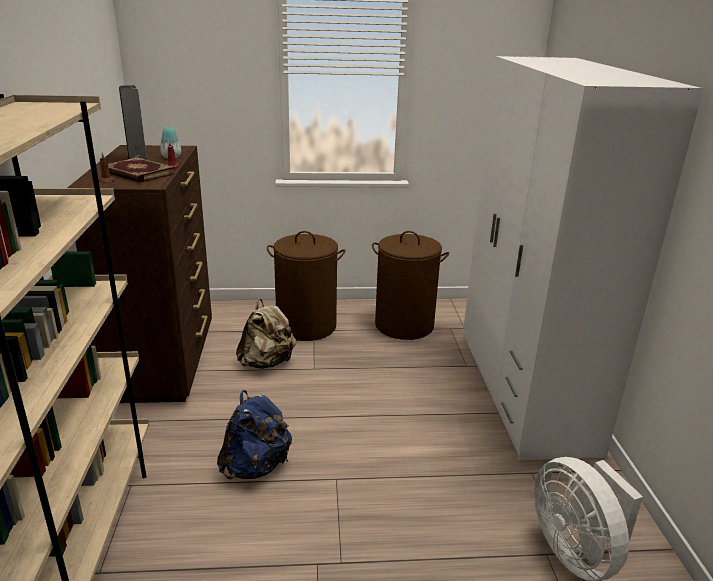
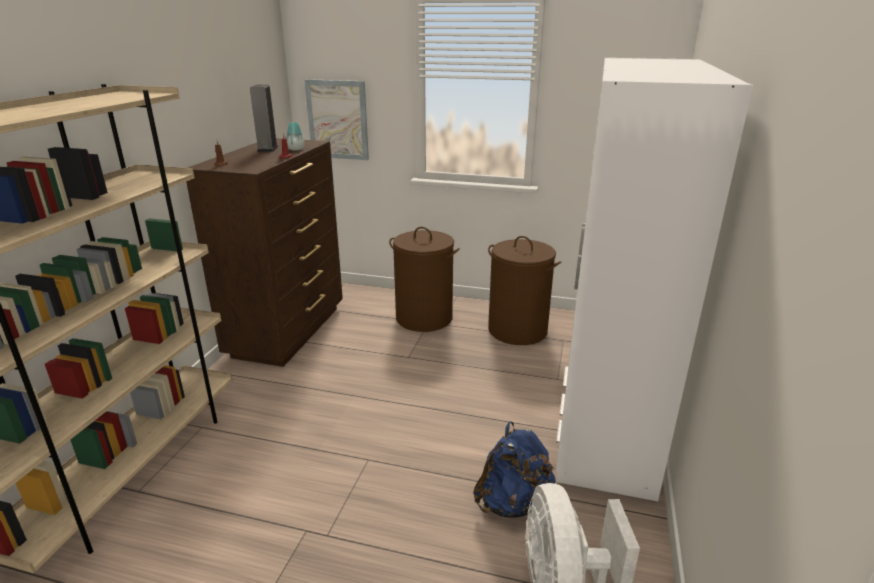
camera: 20 degrees right, 0 degrees up
book [108,157,175,183] -> none
blue backpack [217,390,292,479] -> blue backpack moved to [473,421,556,518]
beige backpack [236,299,296,369] -> none
none -> picture [305,79,369,160]

